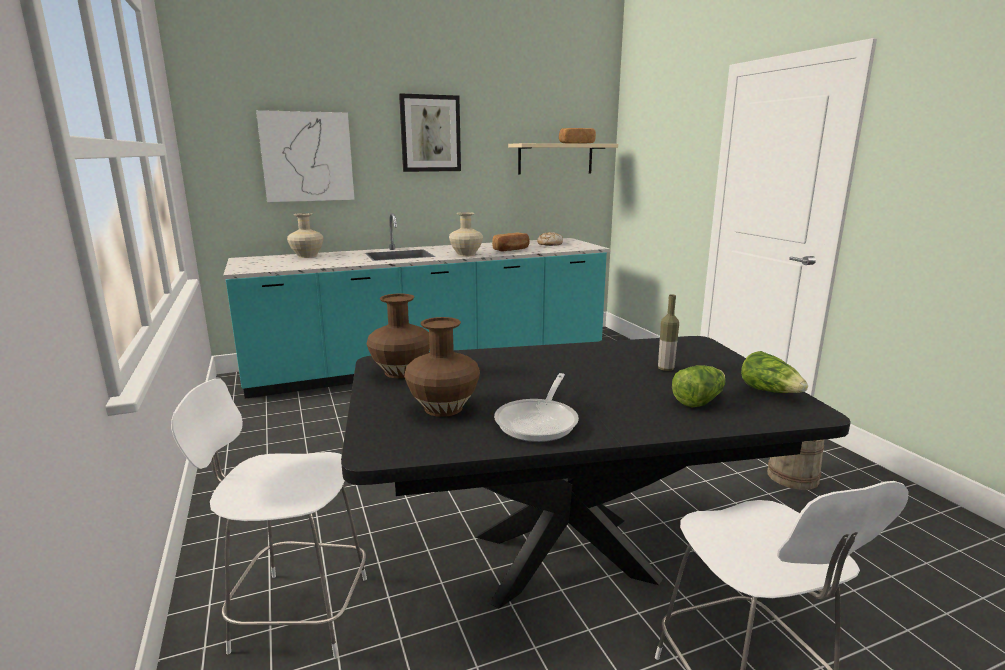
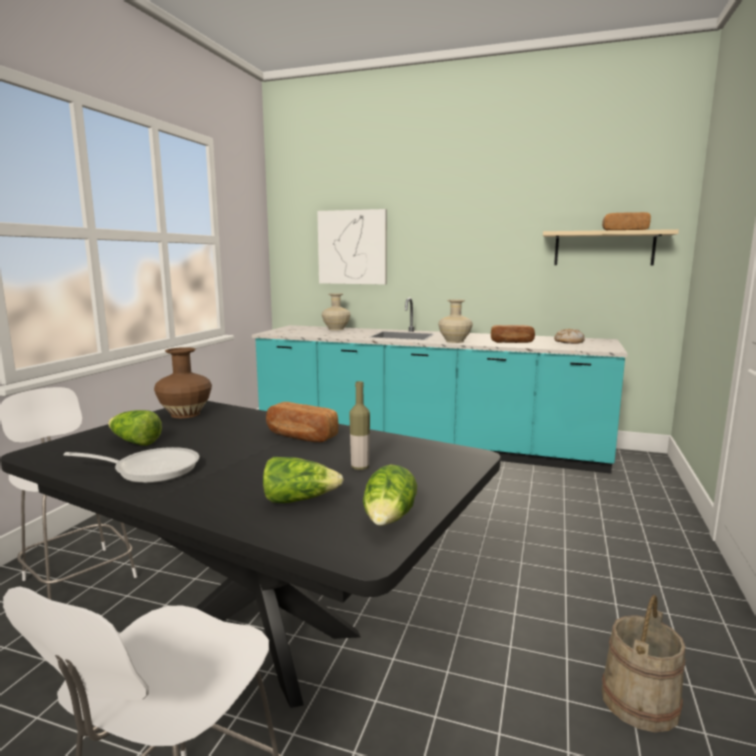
camera: 40 degrees right, 5 degrees down
picture [399,93,461,172] -> none
brown vase [404,317,480,417] -> lettuce [108,410,162,446]
frying pan [494,373,579,442] -> frying pan turned 150 degrees counterclockwise [63,447,199,483]
none -> bread [266,402,339,442]

